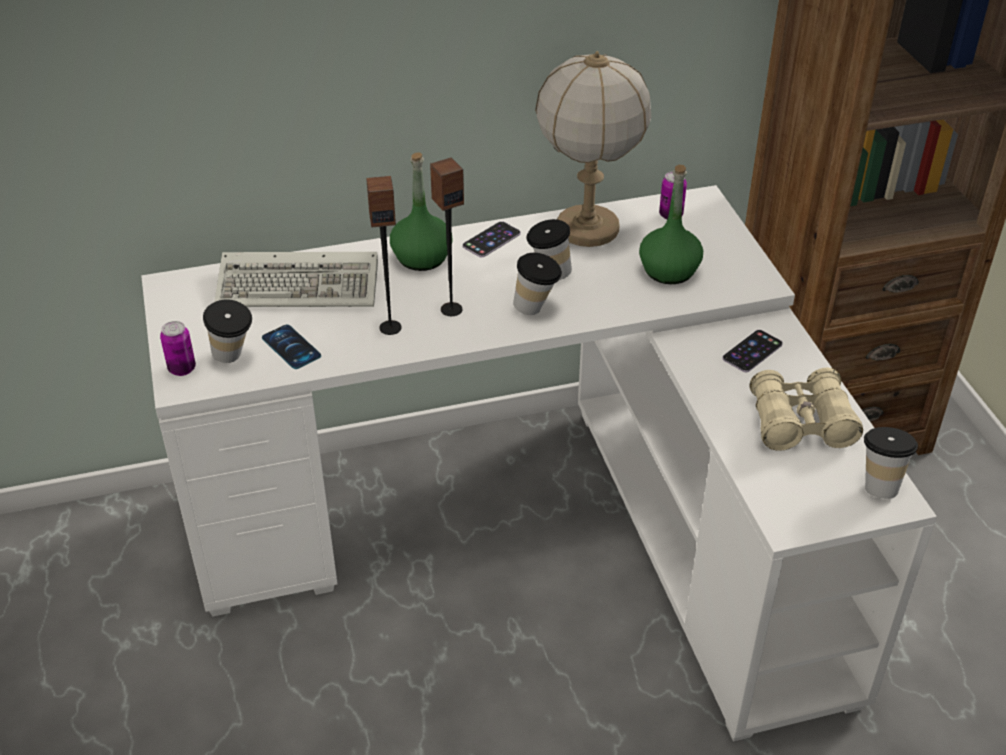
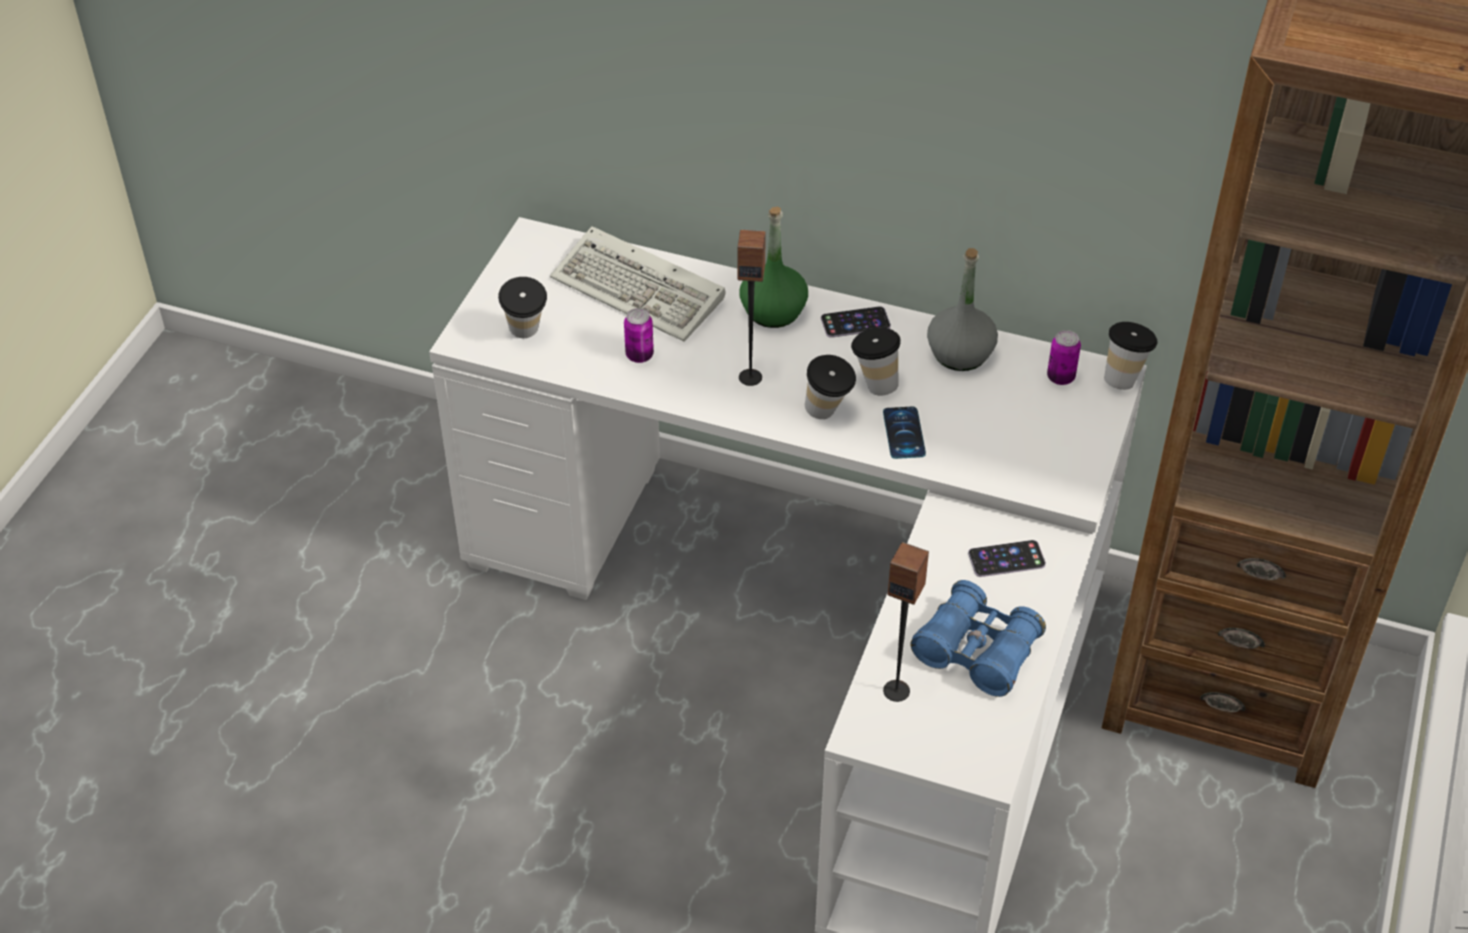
camera: 35 degrees right, 5 degrees up
can [160,321,196,376] -> can moved to [624,308,654,363]
phone [262,324,321,369] -> phone moved to [883,407,926,459]
speaker [366,176,402,335] -> speaker moved to [883,542,929,702]
table lamp [535,51,651,247] -> grey bottle [927,248,998,371]
green bottle [639,165,703,284] -> none
beige binoculars [750,368,863,451] -> blue binoculars [910,580,1046,697]
cup [864,427,918,499] -> cup moved to [1104,322,1158,390]

